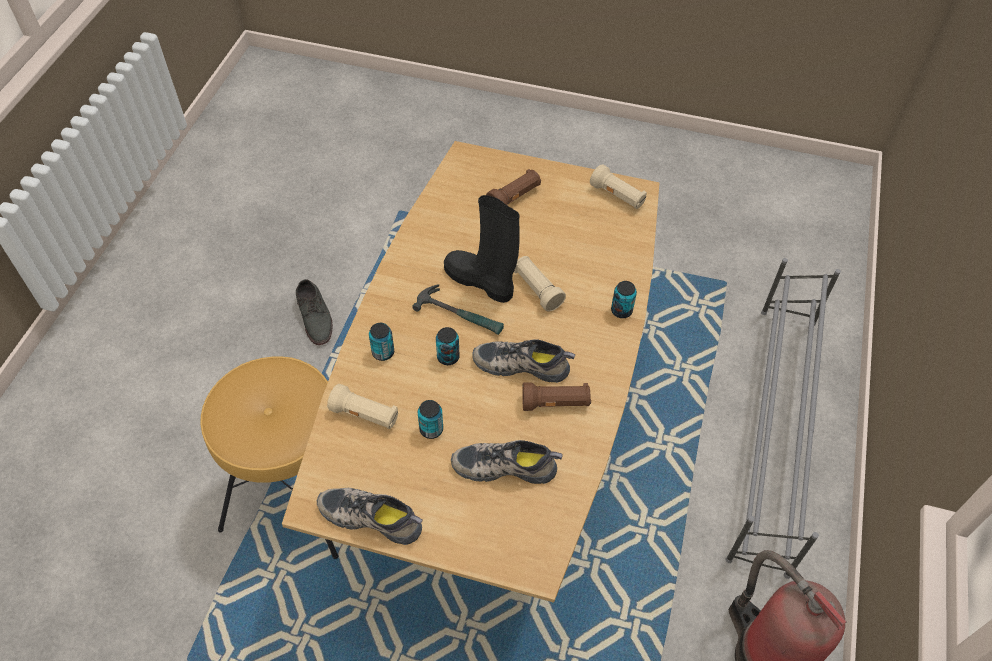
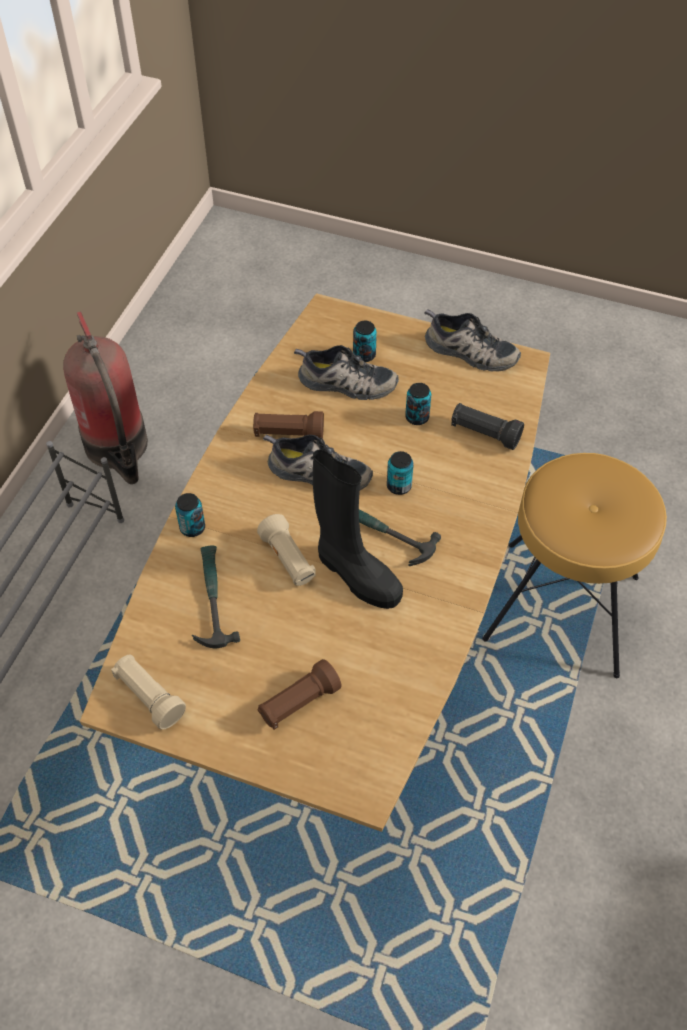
camera: 175 degrees left, 0 degrees up
grey shoe [296,279,333,345] -> none
beige flashlight [327,384,398,429] -> black flashlight [451,403,524,450]
can [369,323,394,361] -> can moved to [353,321,377,362]
none -> hammer [192,545,240,648]

